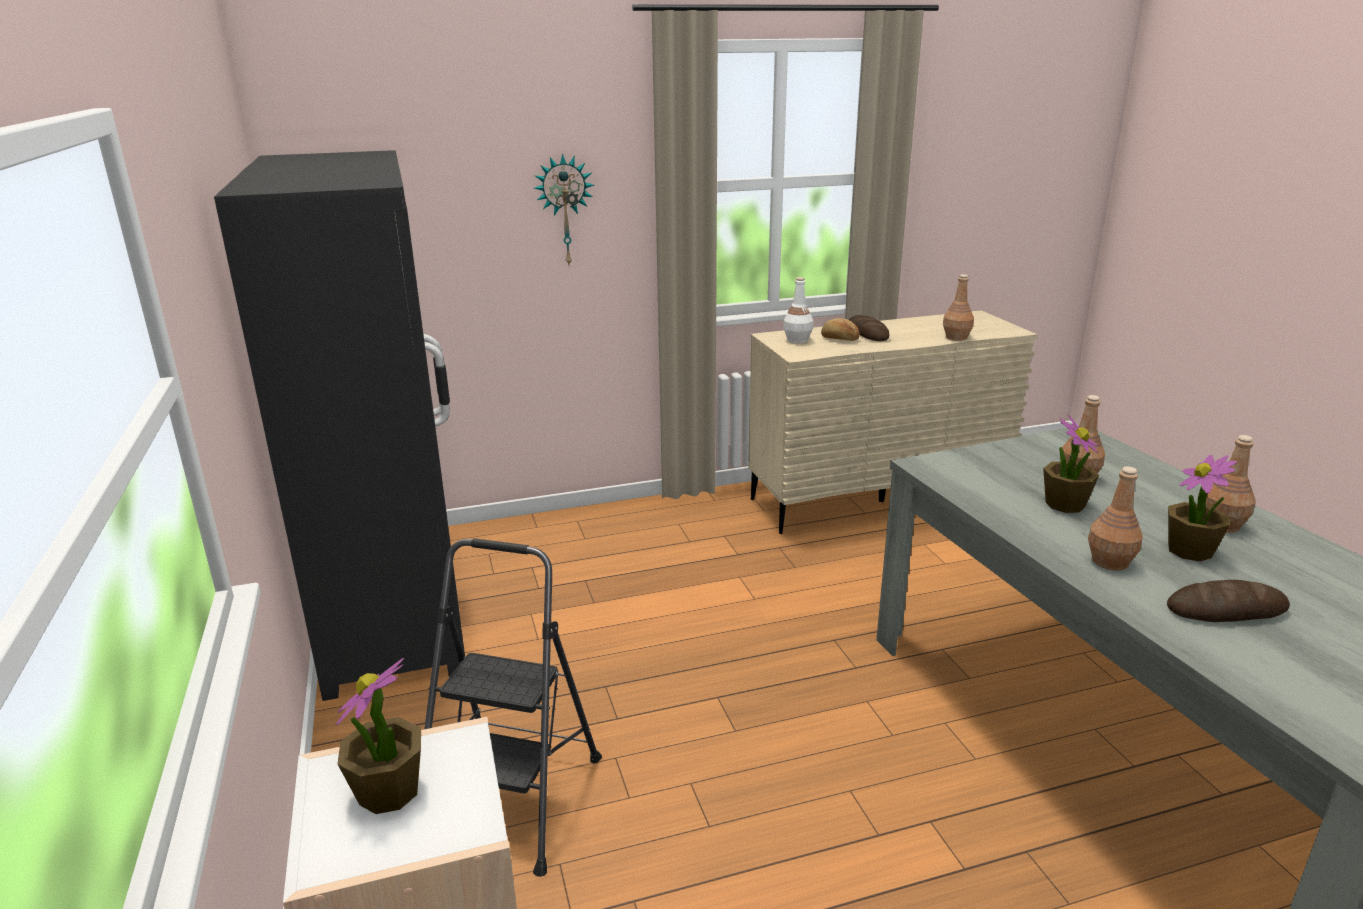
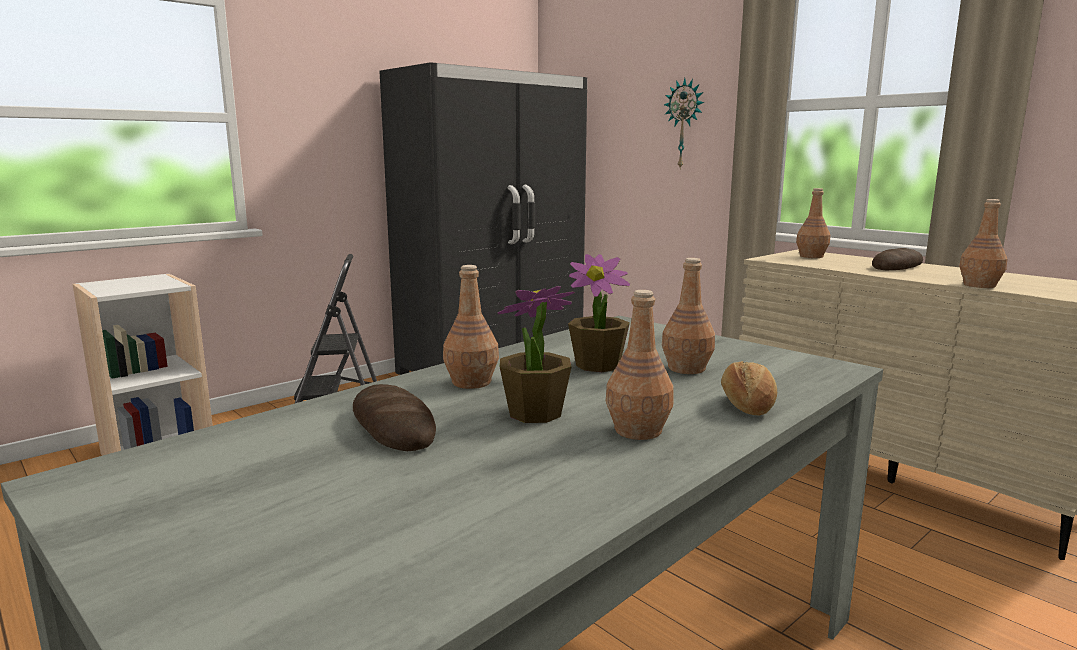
camera: 65 degrees right, 10 degrees down
potted plant [336,658,421,814] -> none
white bottle [783,277,813,344] -> brown bottle [796,188,830,258]
bread [821,318,860,341] -> bread moved to [721,361,777,415]

